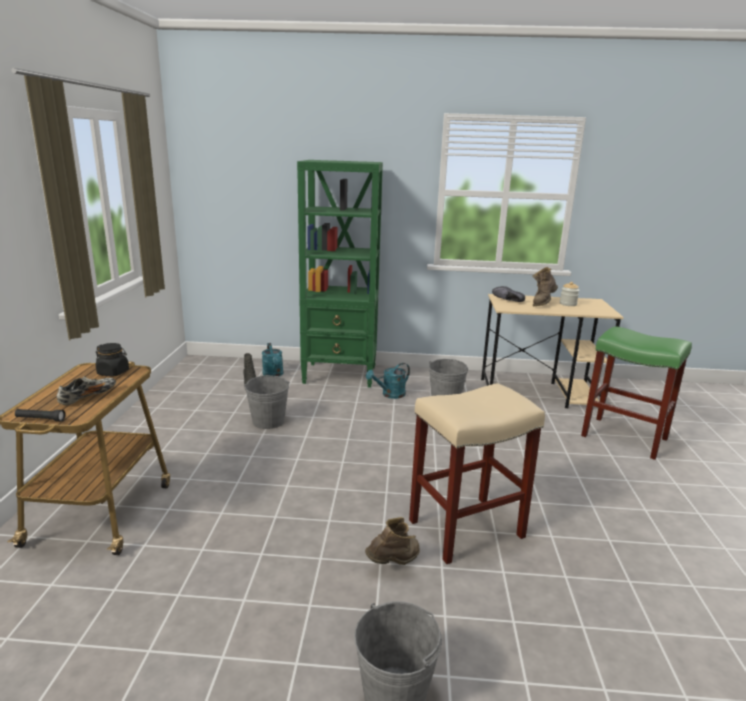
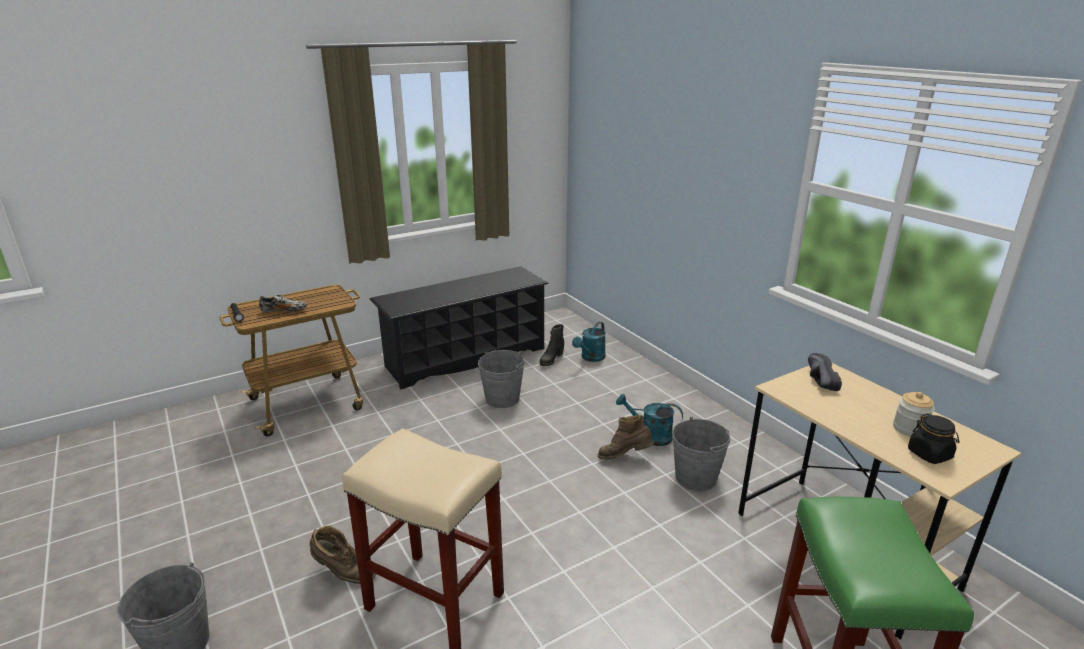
camera: 55 degrees right, 5 degrees up
black jar [96,343,129,376] -> black jar moved to [908,414,959,464]
green bookcase [297,160,383,388] -> none
brown boot [532,267,558,306] -> brown boot moved to [597,414,654,460]
none -> black shoe rack [370,266,549,390]

